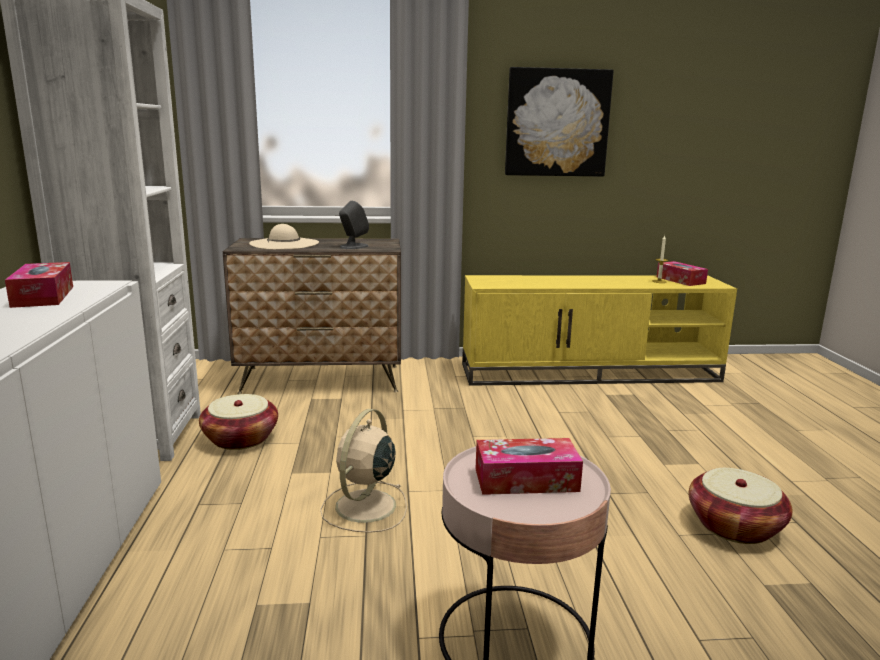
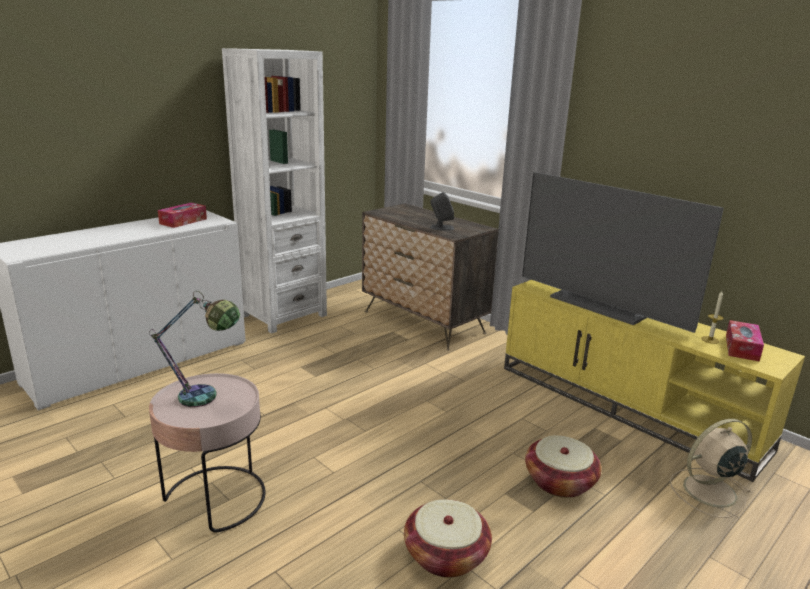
camera: 50 degrees right, 5 degrees up
basket [199,394,278,450] -> basket moved to [525,435,602,498]
beige hat [249,224,319,249] -> none
beige fan [320,409,407,533] -> beige fan moved to [670,419,752,518]
tissue box [476,438,583,495] -> table lamp [149,291,240,407]
picture [505,67,614,177] -> none
none -> television [522,172,724,333]

